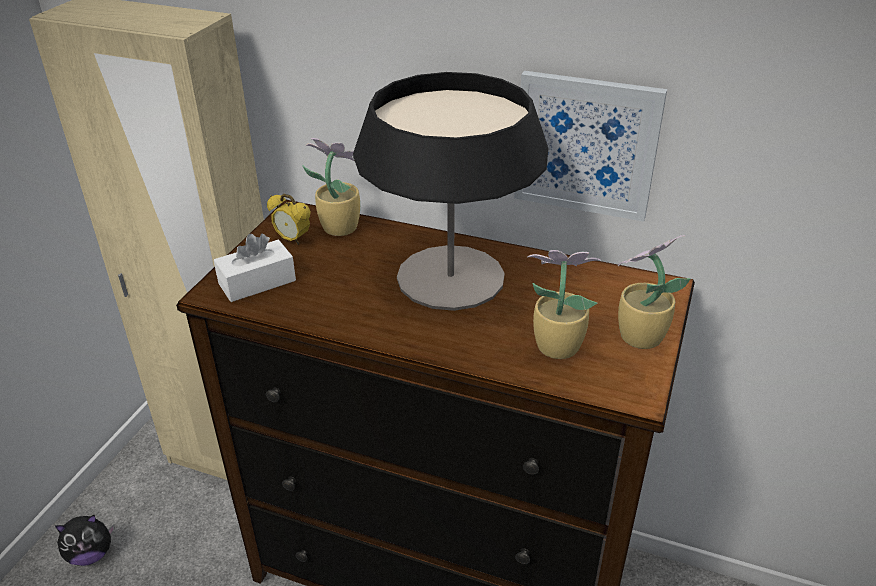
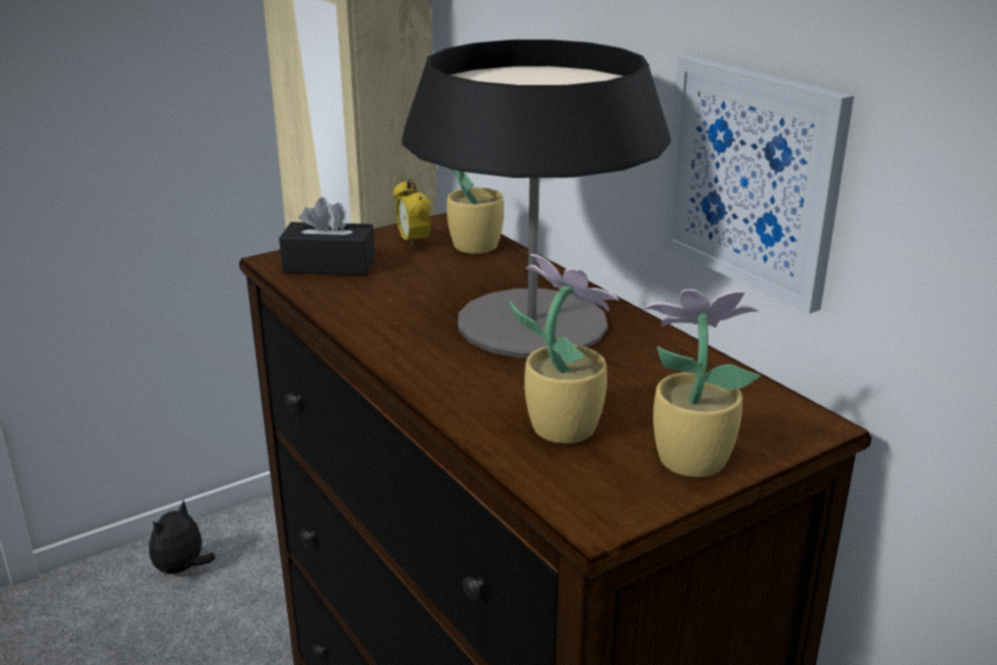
camera: 35 degrees right, 10 degrees down
plush toy [55,515,115,566] -> plush toy turned 105 degrees clockwise [149,499,215,577]
white tissue box [214,234,296,302] -> black tissue box [279,197,375,275]

